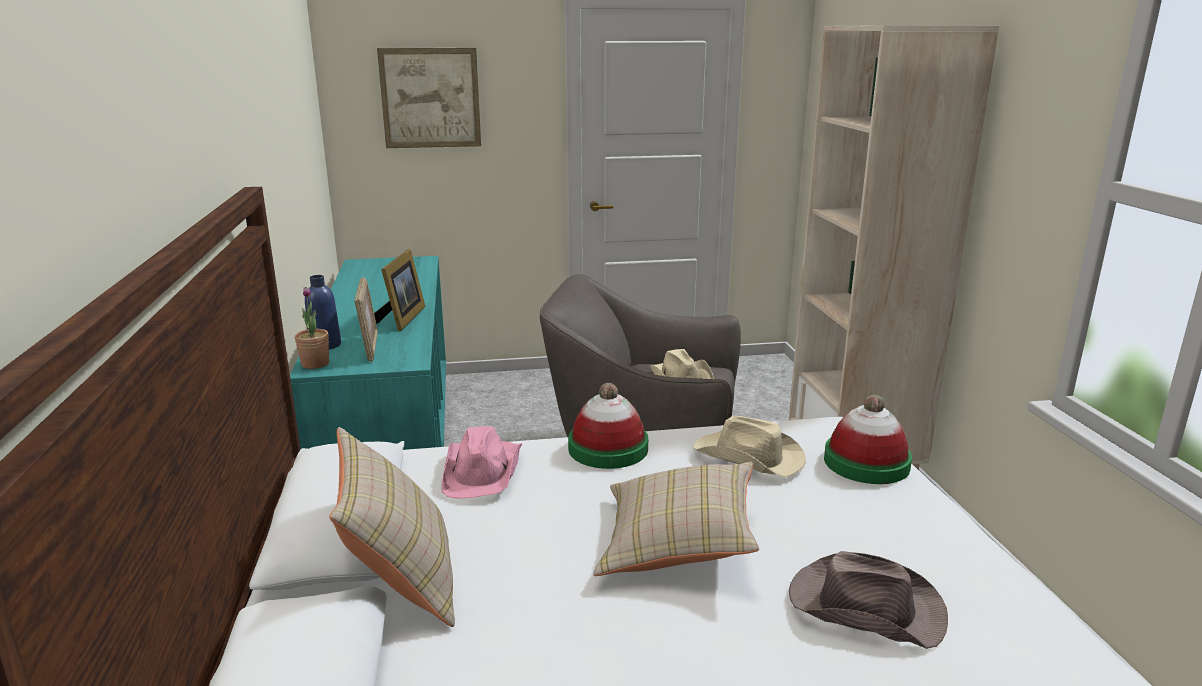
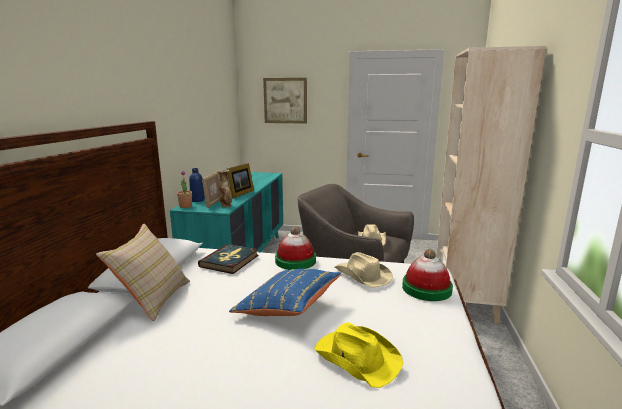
camera: 20 degrees right, 5 degrees down
pink hat [441,426,522,499] -> book [198,244,259,274]
beige pillow [593,462,759,576] -> blue pillow [229,269,342,316]
brown hat [789,551,948,649] -> yellow hat [314,322,403,388]
none -> vase [217,170,232,207]

